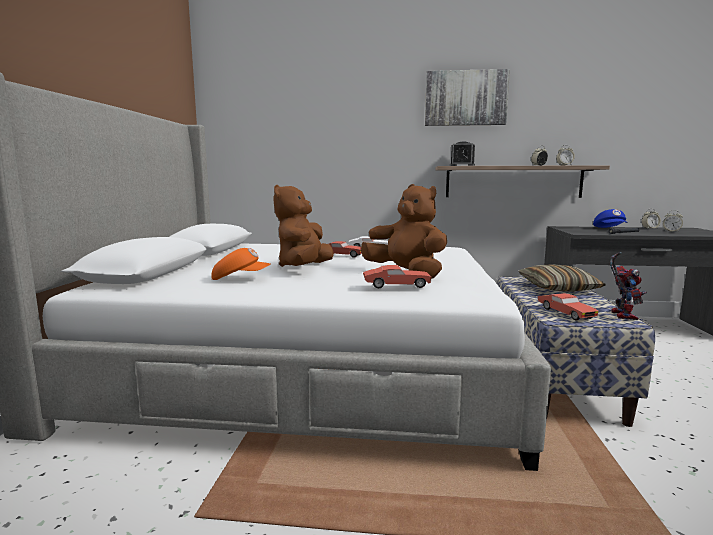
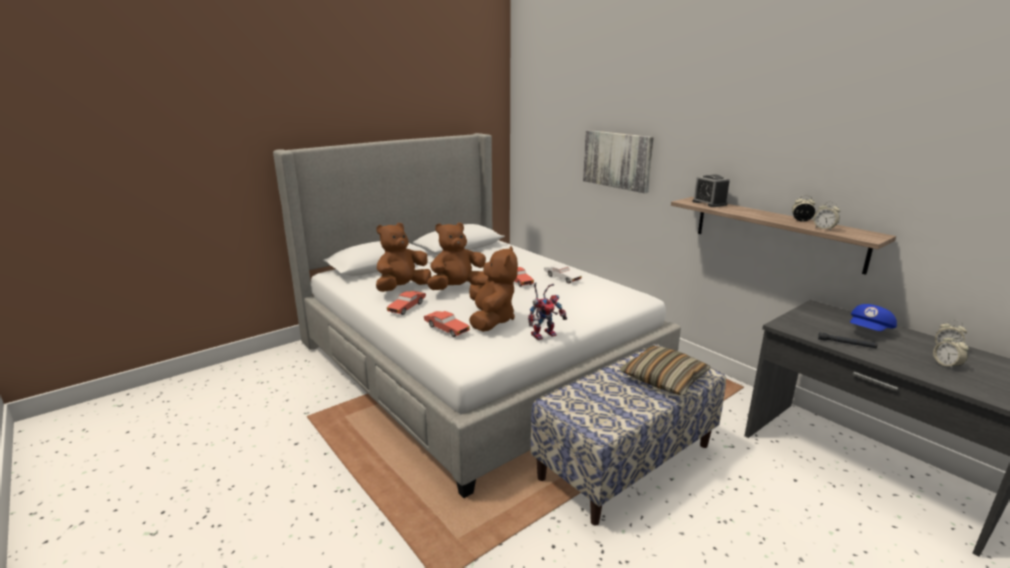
camera: 45 degrees right, 10 degrees up
orange cap [211,248,271,280] -> brown plush toy [376,223,431,292]
picture [425,69,510,126] -> picture moved to [583,130,654,193]
red toy car [537,293,599,321] -> red toy car moved to [387,291,426,315]
toy robot [610,252,647,320] -> toy robot moved to [528,282,567,340]

